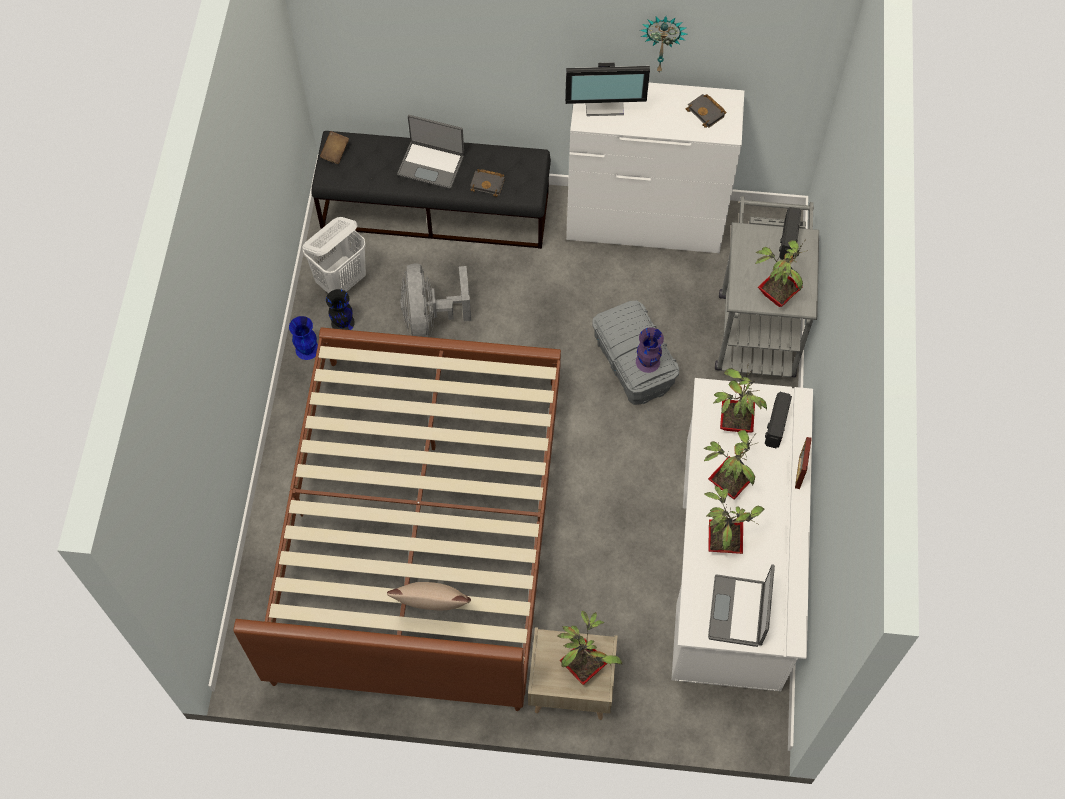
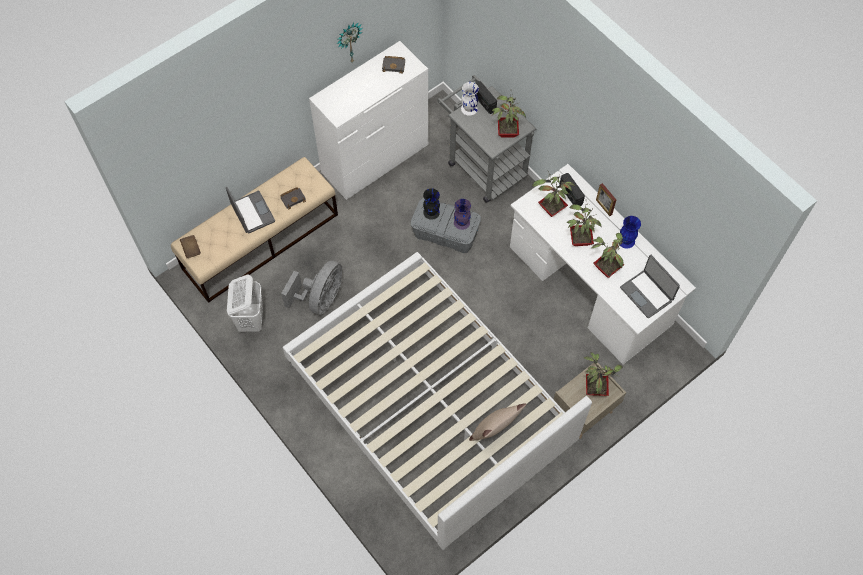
camera: 45 degrees left, 0 degrees up
brown bed [233,327,561,711] -> white bed [283,252,592,550]
blue vase [289,316,318,360] -> blue vase moved to [620,216,641,249]
black bench [311,131,551,249] -> beige bench [171,157,338,303]
black vase [326,289,355,330] -> black vase moved to [423,188,440,220]
laptop [397,115,464,189] -> laptop turned 90 degrees counterclockwise [226,187,275,234]
grey fan [400,263,471,337] -> grey fan turned 105 degrees counterclockwise [281,261,342,315]
monitor [565,62,650,116] -> none
none -> white vase [461,82,479,116]

